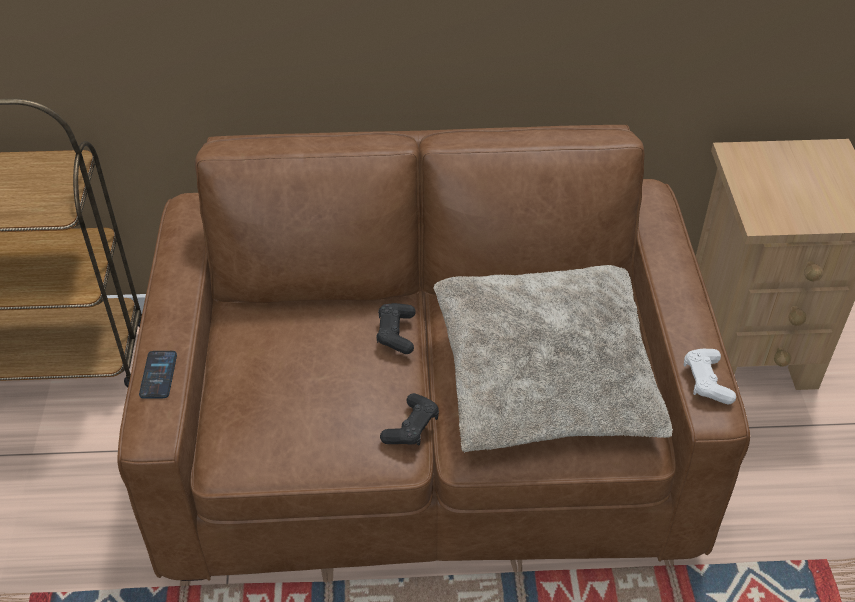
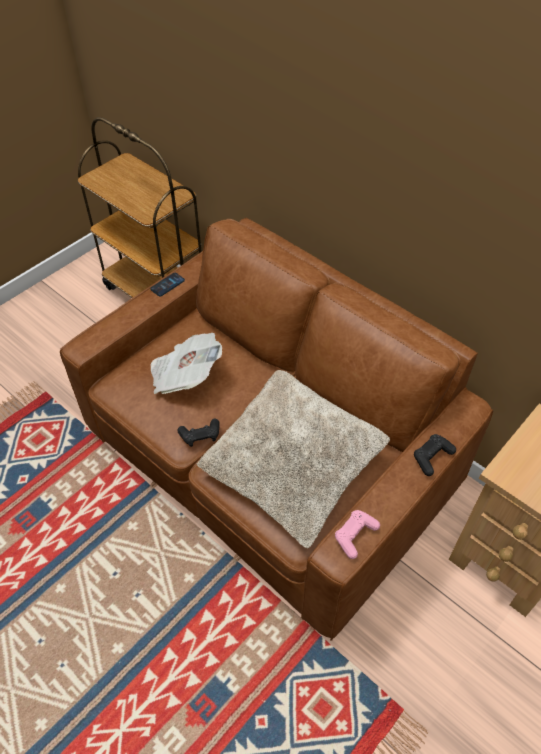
camera: 45 degrees right, 5 degrees up
phone [139,351,177,399] -> phone moved to [150,273,185,296]
black game controller [376,303,416,354] -> black game controller moved to [414,434,456,476]
white game controller [684,349,736,404] -> pink game controller [335,510,380,559]
none -> newspaper [150,333,222,394]

